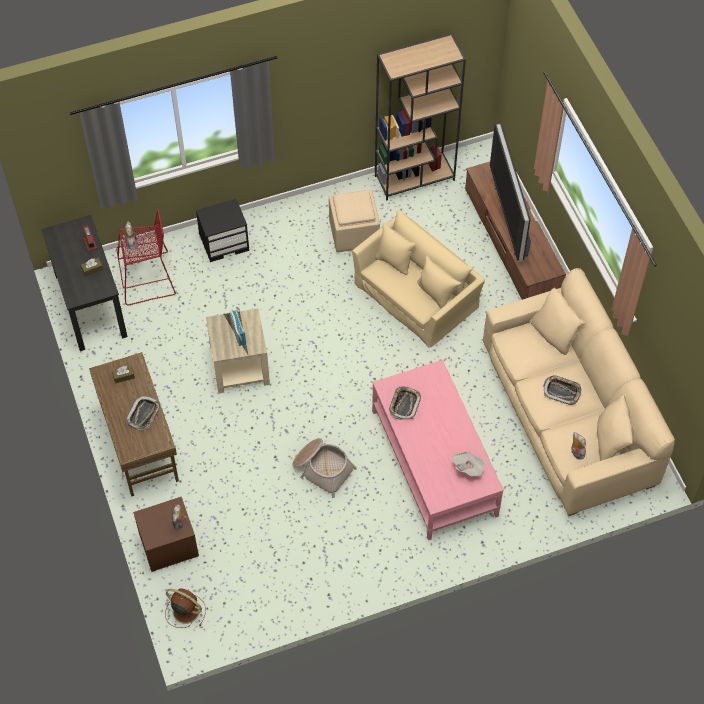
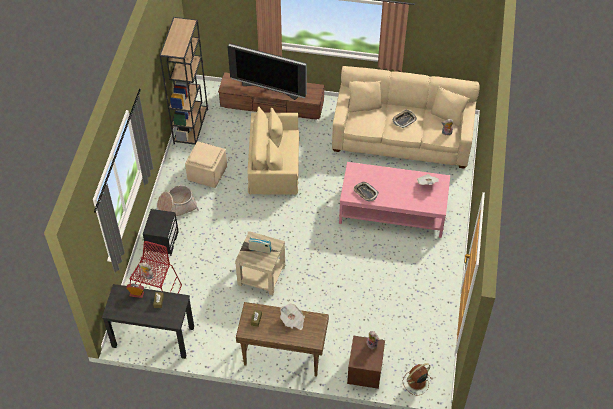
camera: 60 degrees left, 5 degrees down
tray [126,396,160,430] -> newspaper [280,304,305,330]
basket [292,438,357,498] -> basket moved to [157,185,199,216]
beige armchair [352,210,485,348] -> beige armchair turned 75 degrees counterclockwise [247,106,300,195]

